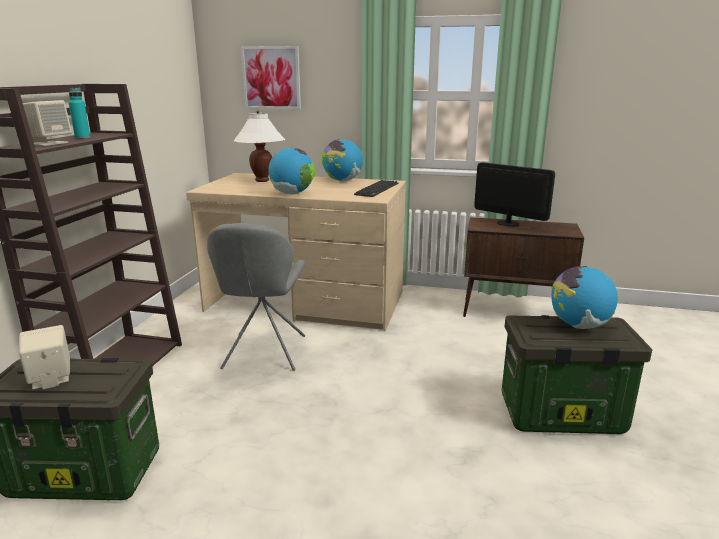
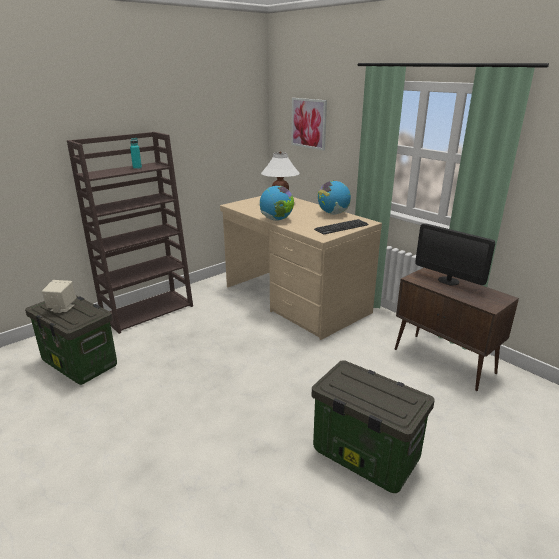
camera: 35 degrees right, 5 degrees up
beige speaker [23,100,72,146] -> none
grey chair [207,223,305,371] -> none
monitor [474,162,555,227] -> monitor turned 150 degrees clockwise [415,223,495,285]
globe [551,266,618,329] -> none

